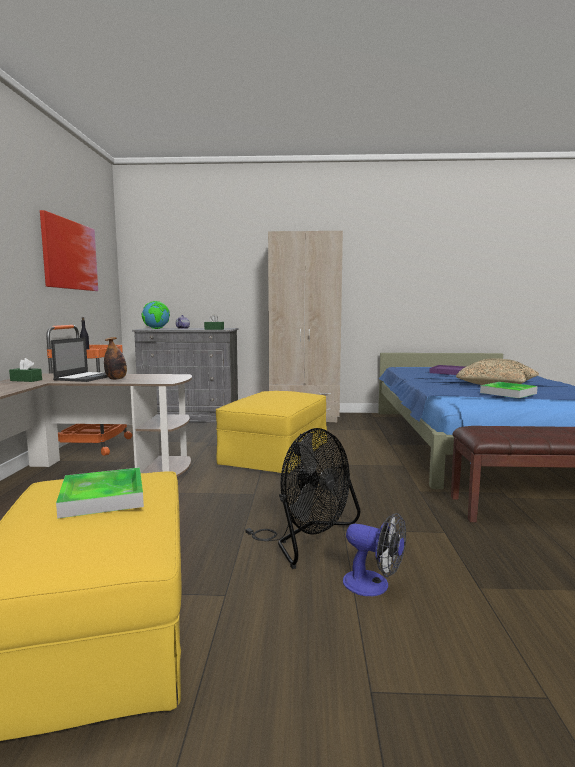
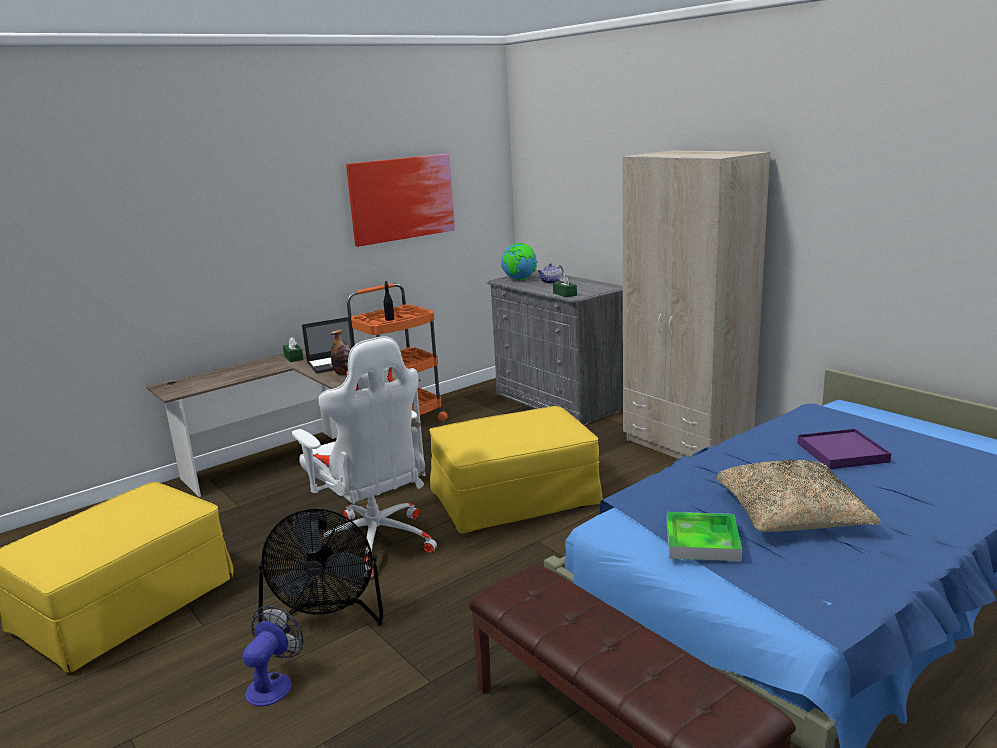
camera: 50 degrees right, 10 degrees up
tray [56,467,144,519] -> none
fan [343,513,406,596] -> fan turned 150 degrees counterclockwise [242,606,304,706]
none -> white office chair [292,337,437,577]

